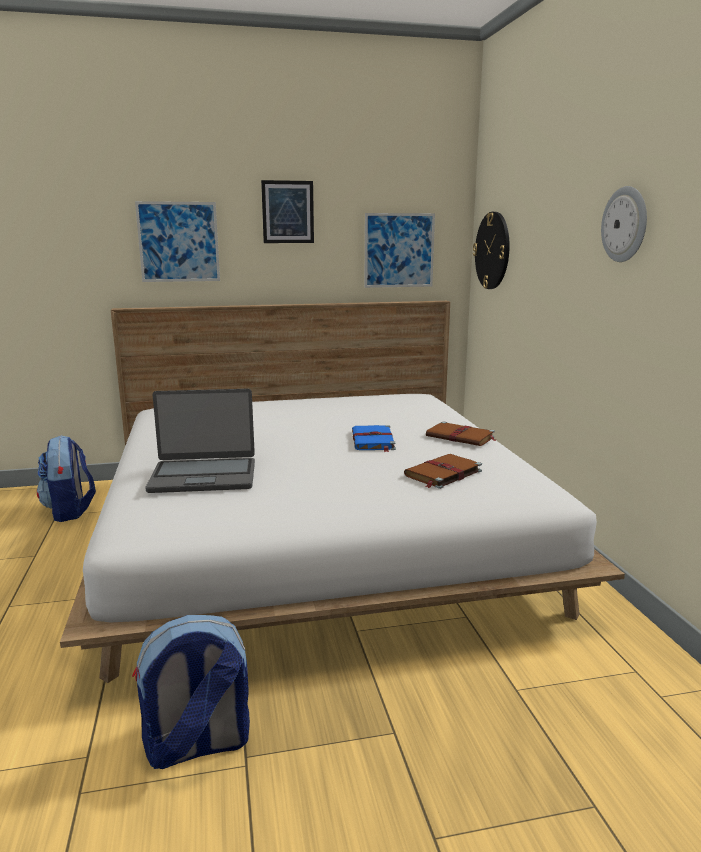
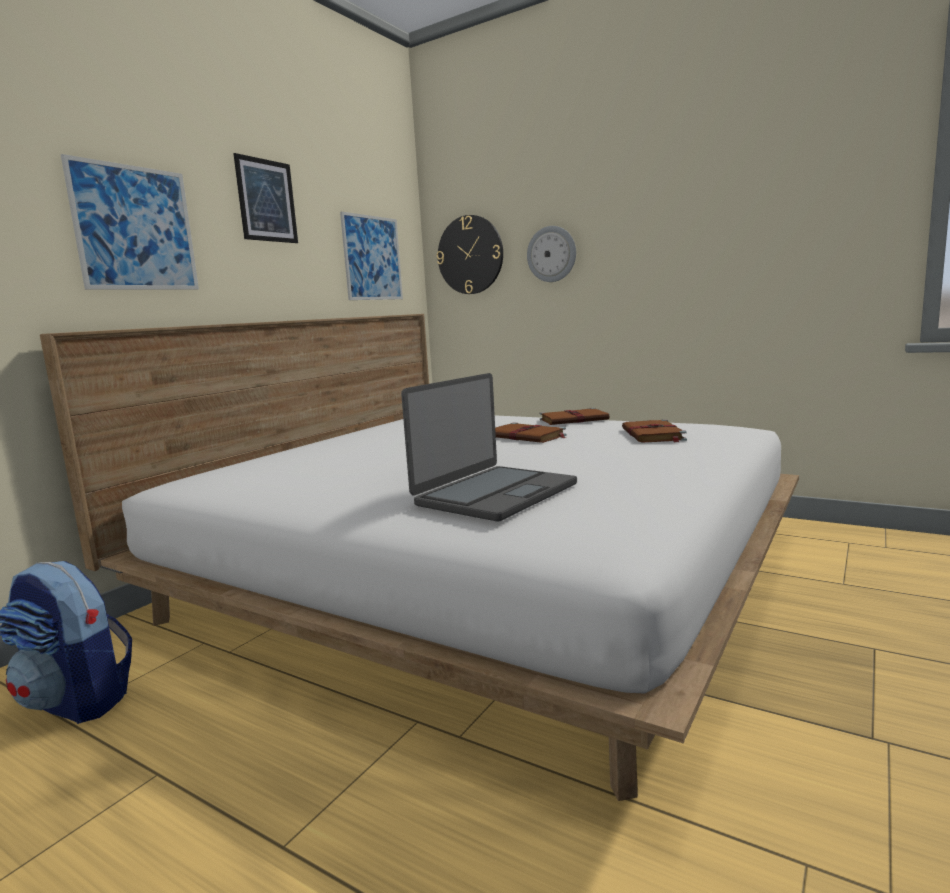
camera: 45 degrees left, 5 degrees down
backpack [132,615,250,769] -> none
blue book [352,425,396,452] -> brown book [495,422,568,443]
wall clock [601,186,647,262] -> wall clock moved to [527,226,576,282]

